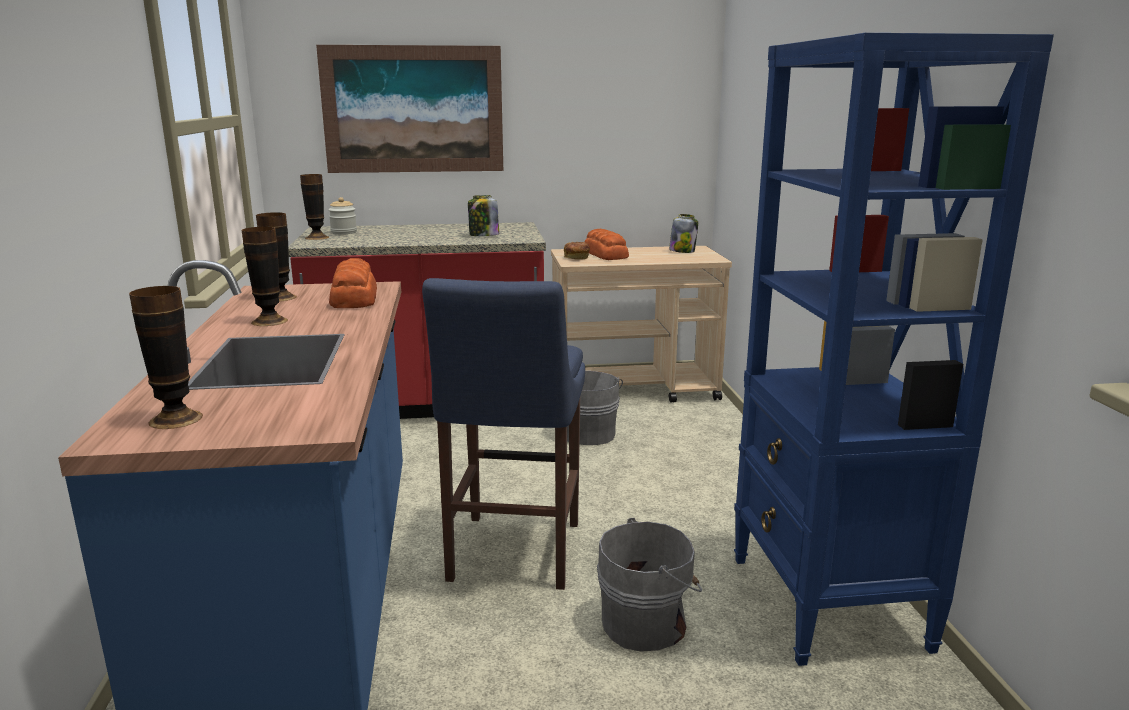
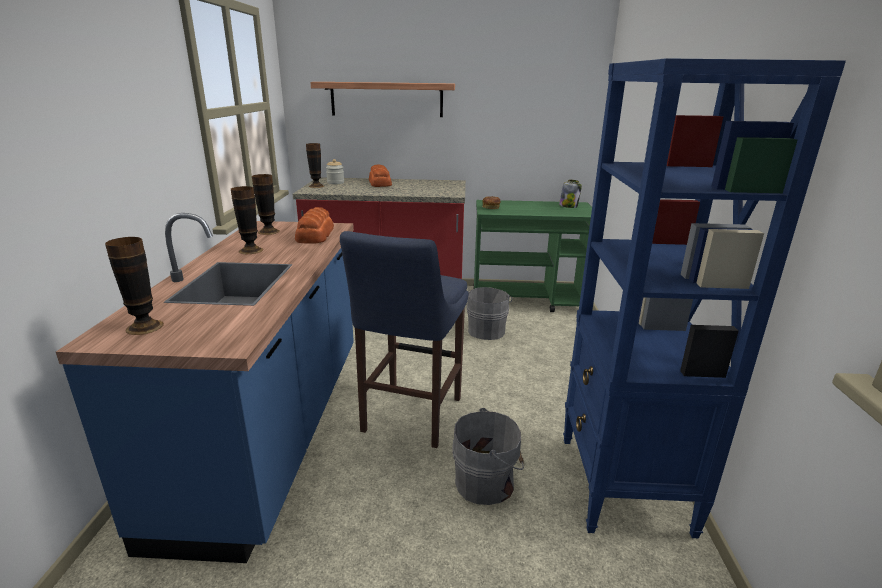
camera: 10 degrees right, 5 degrees up
picture [316,45,503,173] -> shelf [310,82,455,117]
jar [468,195,499,236] -> none
beige cart [551,246,732,403] -> green cart [474,200,592,312]
bread [585,229,629,260] -> bread moved to [369,164,392,187]

